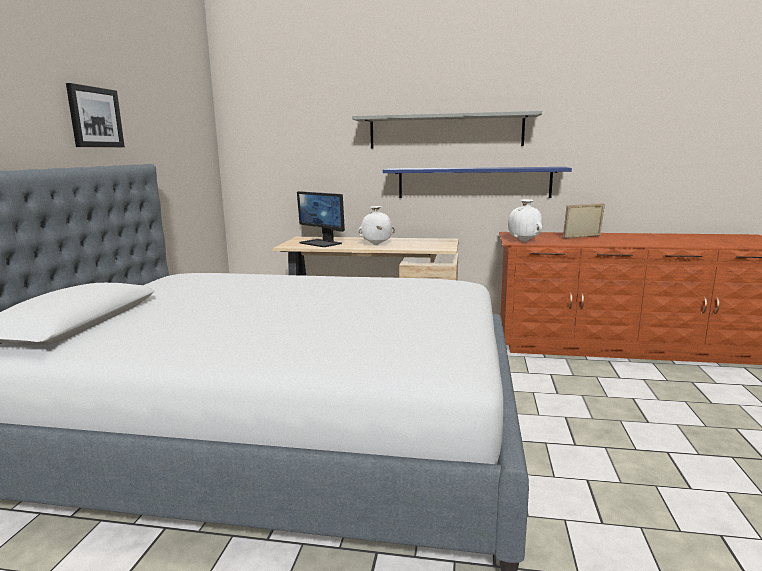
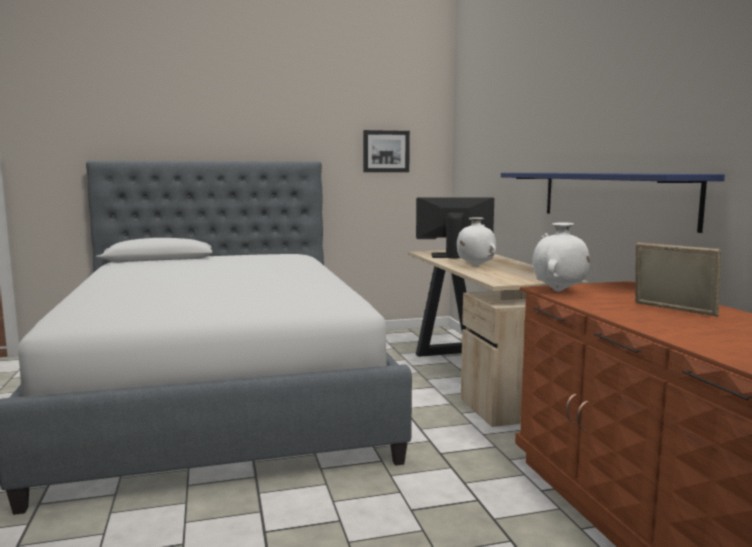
camera: 65 degrees right, 5 degrees down
picture [66,83,125,147] -> picture moved to [363,130,410,172]
monitor [297,191,345,247] -> monitor turned 75 degrees clockwise [416,197,494,258]
grey shelf [352,111,542,149] -> none

